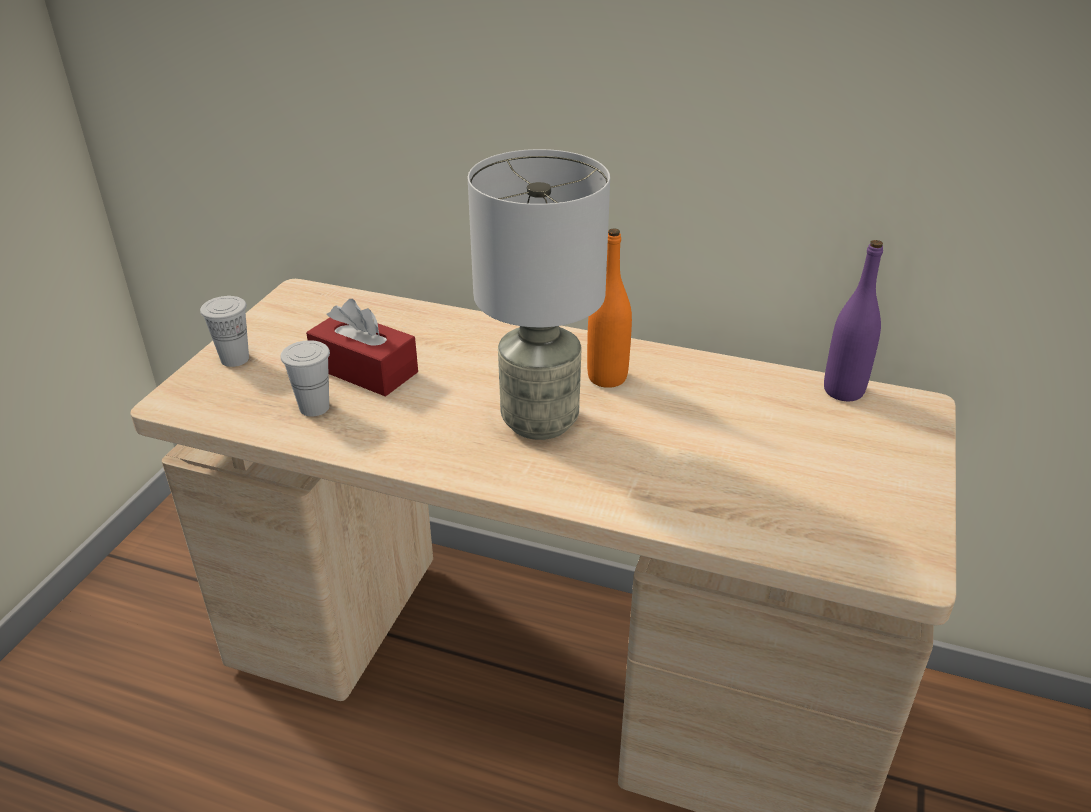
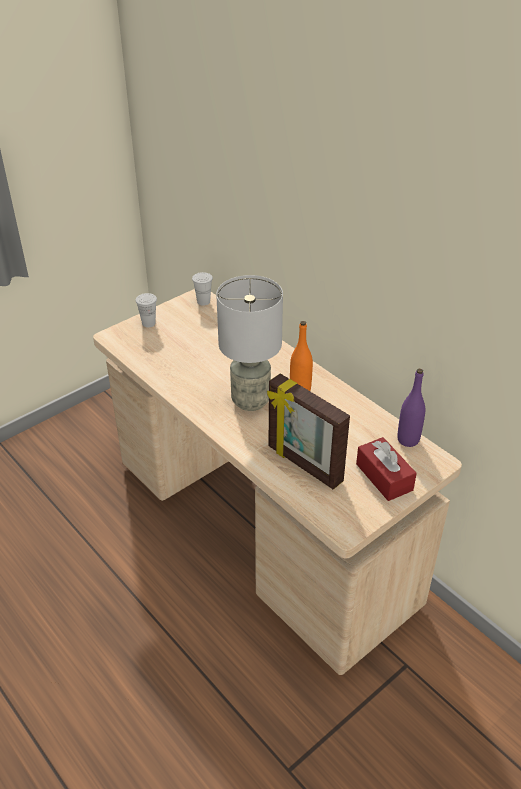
camera: 30 degrees right, 5 degrees up
white cup [281,340,330,417] -> white cup moved to [192,272,213,306]
red tissue box [306,299,418,397] -> red tissue box moved to [356,437,417,501]
none -> picture frame [267,374,350,489]

